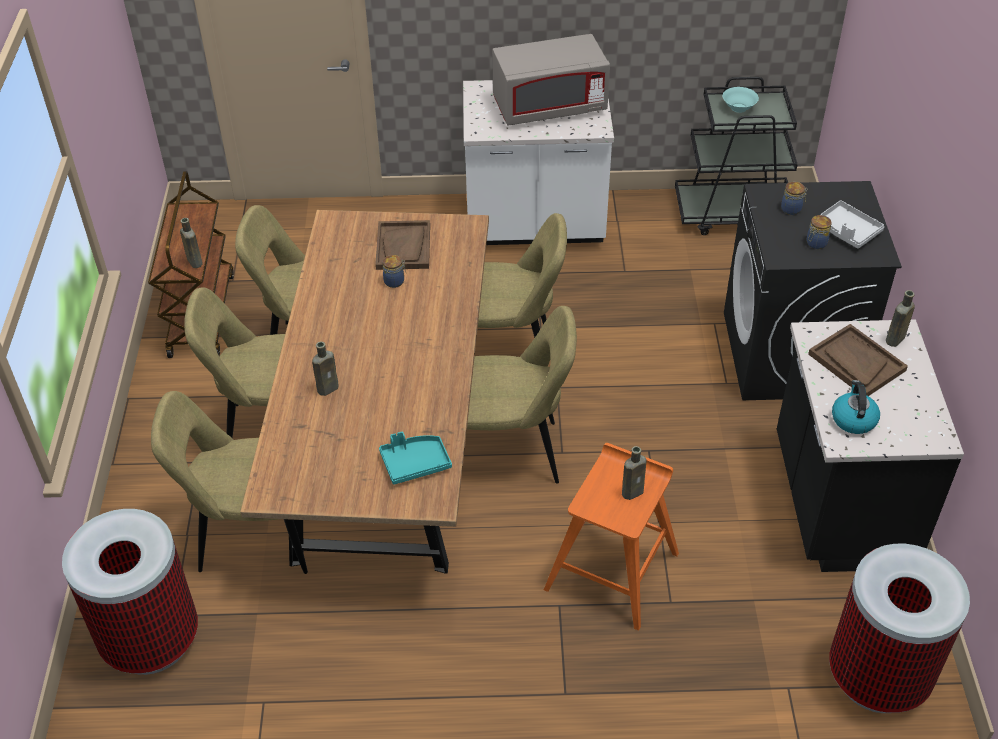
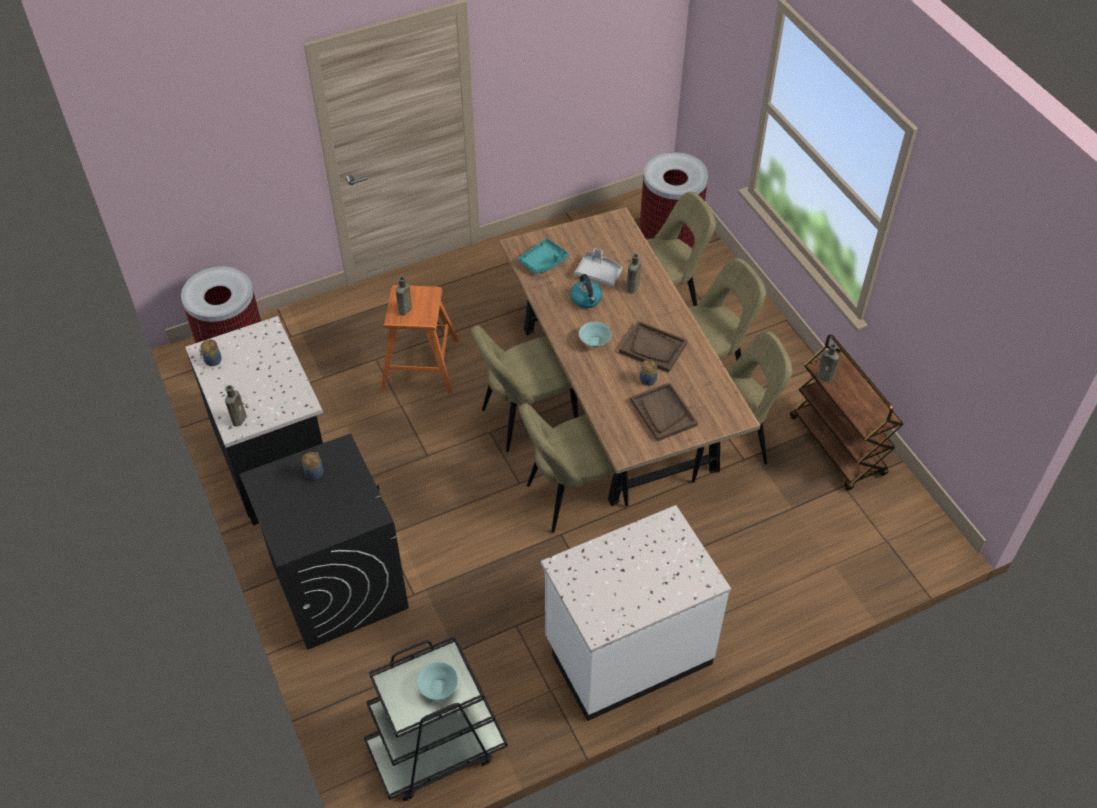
camera: 155 degrees right, 5 degrees up
grey microwave [492,34,610,126] -> none
jar [781,182,808,215] -> jar moved to [199,340,222,366]
brown tray [808,324,908,396] -> brown tray moved to [619,321,688,373]
grey tray [821,200,885,249] -> grey tray moved to [575,248,622,287]
kettle [832,380,880,434] -> kettle moved to [571,274,602,308]
none -> turquoise bowl [579,322,612,347]

